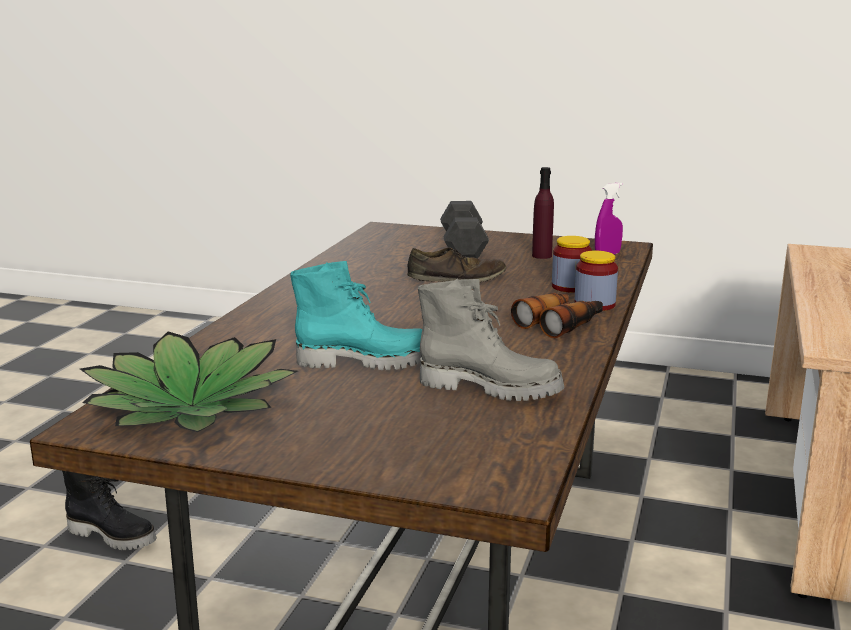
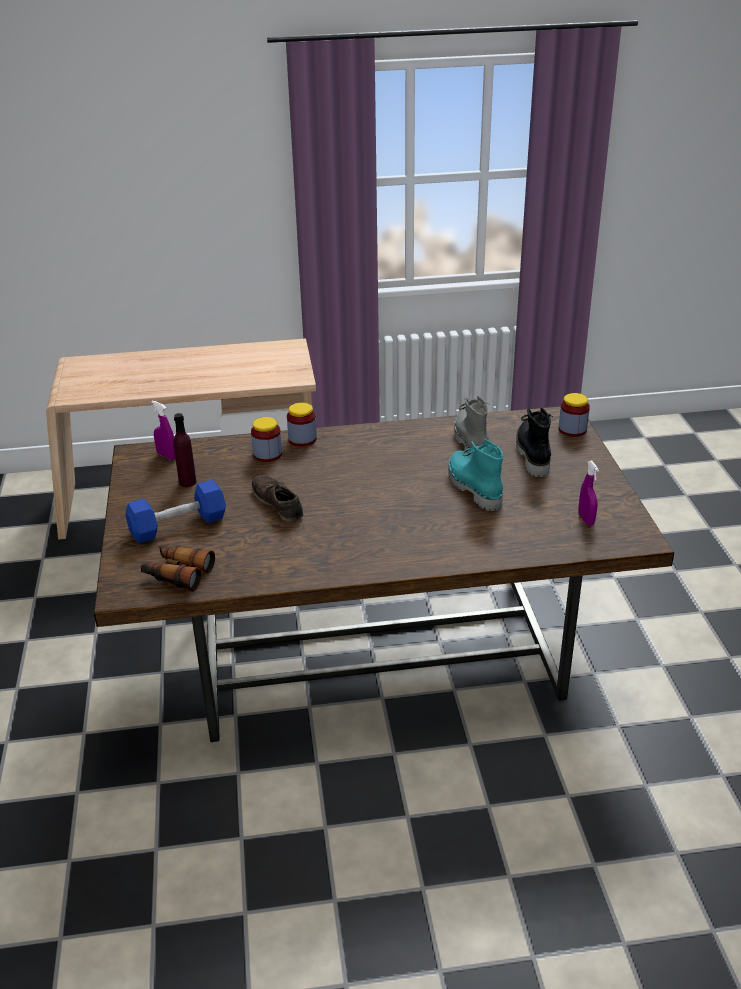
camera: 115 degrees left, 15 degrees up
black boot [62,471,157,550] -> black boot moved to [516,407,553,477]
potted plant [80,331,298,432] -> purple spray bottle [578,461,599,526]
black dumbbell [440,201,489,259] -> blue dumbbell [126,480,226,543]
binoculars [511,292,603,338] -> binoculars moved to [141,546,215,592]
none -> jar [559,393,590,437]

